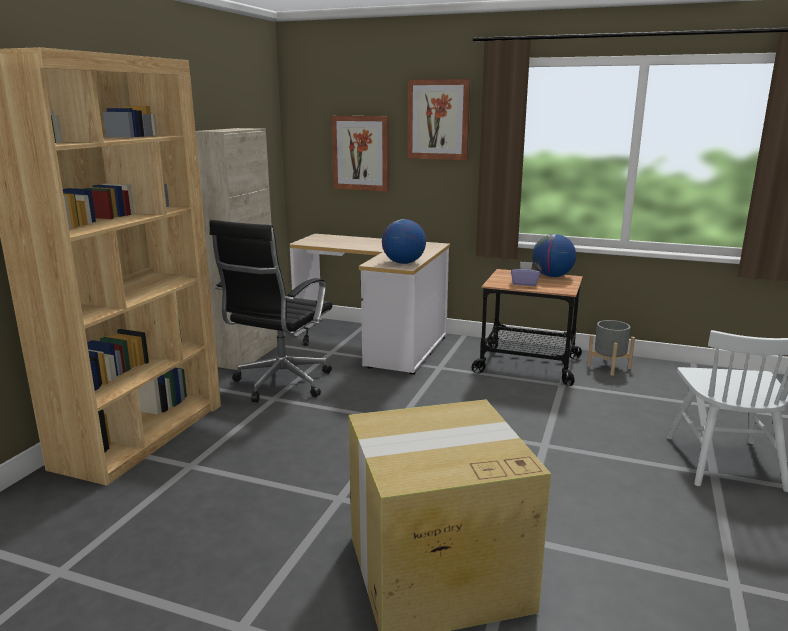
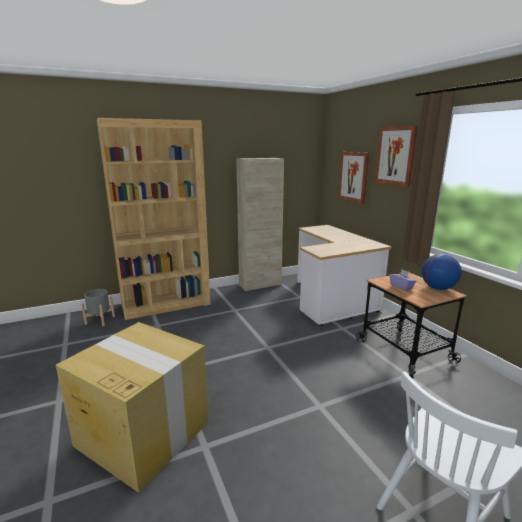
camera: 45 degrees right, 0 degrees up
black office chair [209,220,333,403] -> none
globe [382,219,426,264] -> none
grey planter [587,320,635,376] -> grey planter moved to [81,289,115,326]

